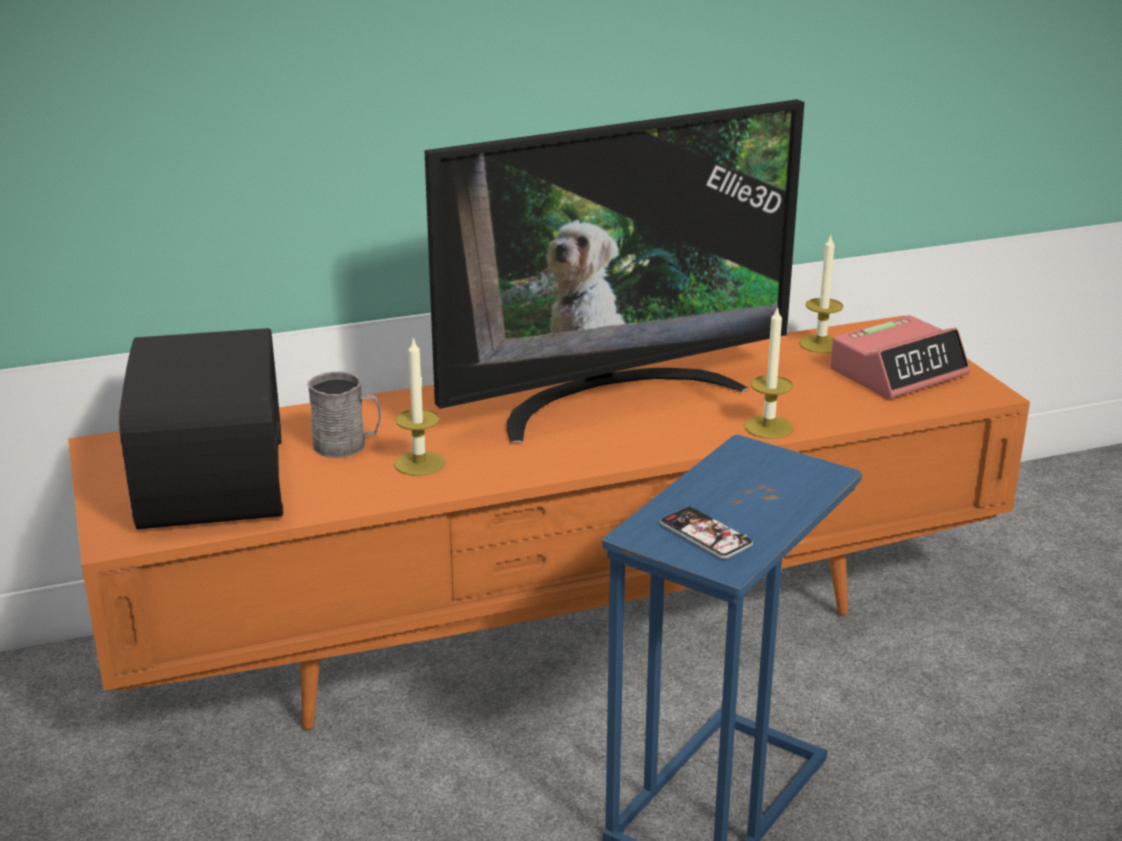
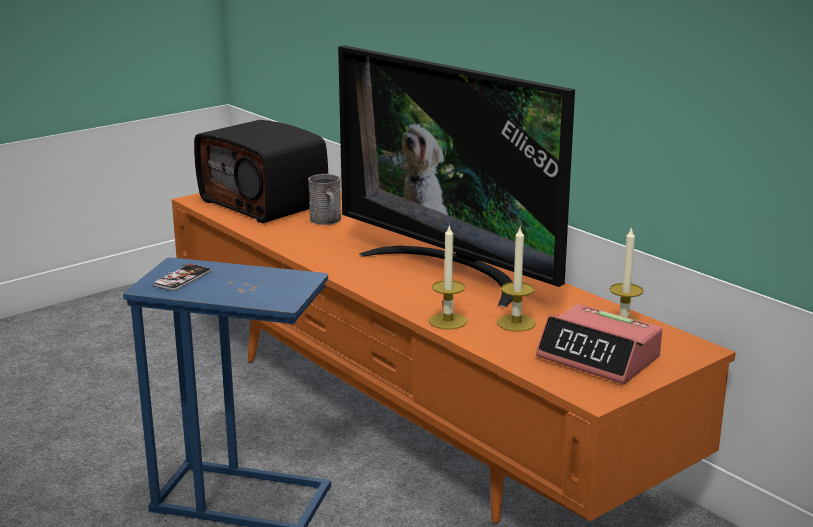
camera: 70 degrees right, 5 degrees down
radio [119,328,283,529] -> radio turned 75 degrees clockwise [194,120,328,223]
candle [394,337,445,476] -> candle moved to [497,228,536,332]

